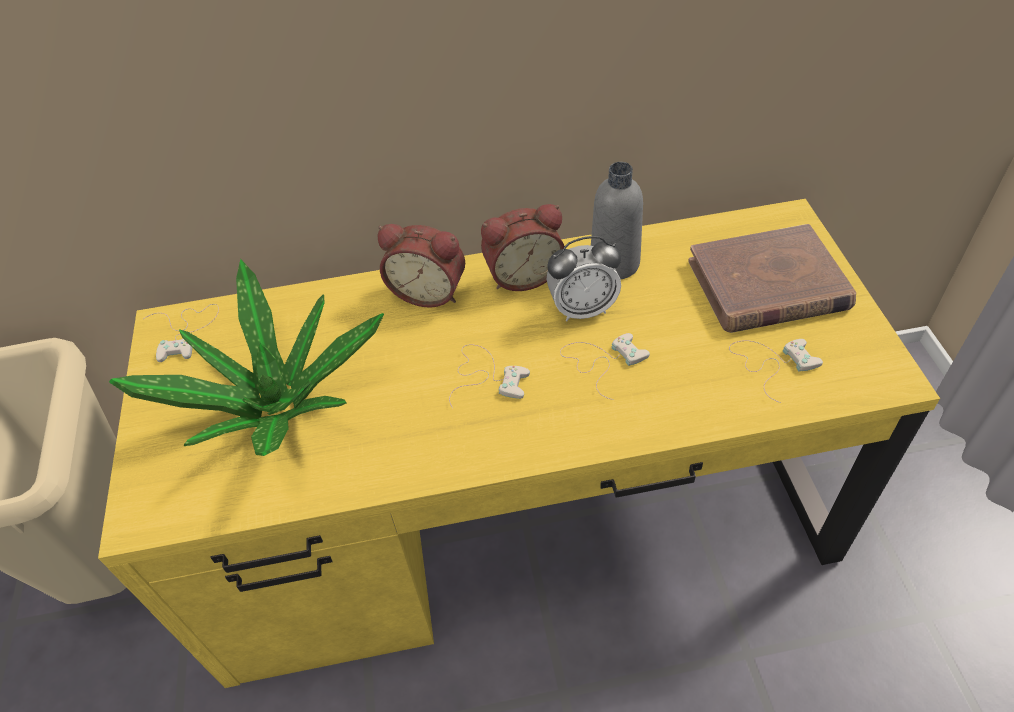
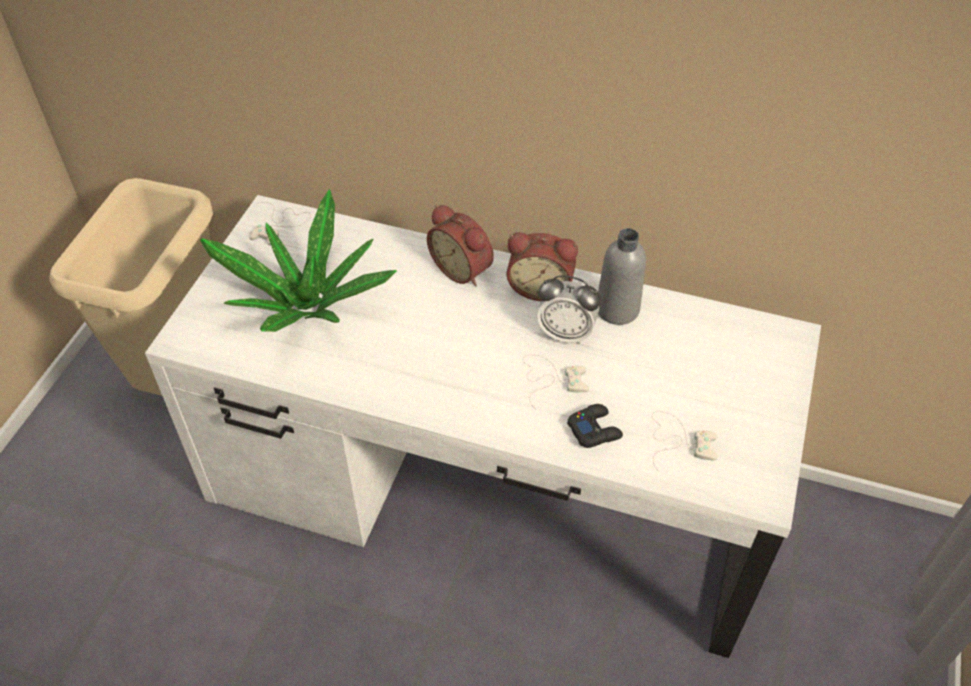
camera: 25 degrees right, 0 degrees up
yellow desk [98,199,940,688] -> white desk [145,195,821,658]
white game controller [449,344,530,408] -> none
brown book [688,224,856,333] -> none
none -> black game controller [567,404,623,448]

